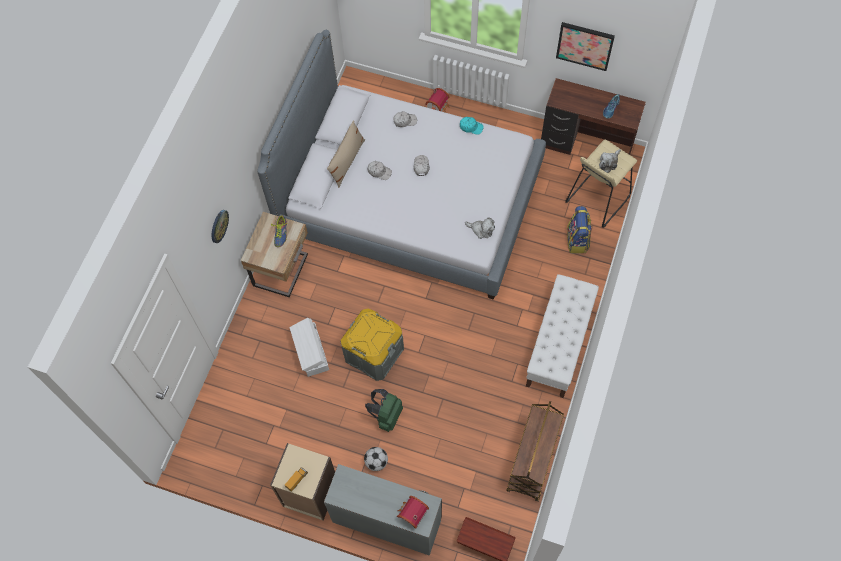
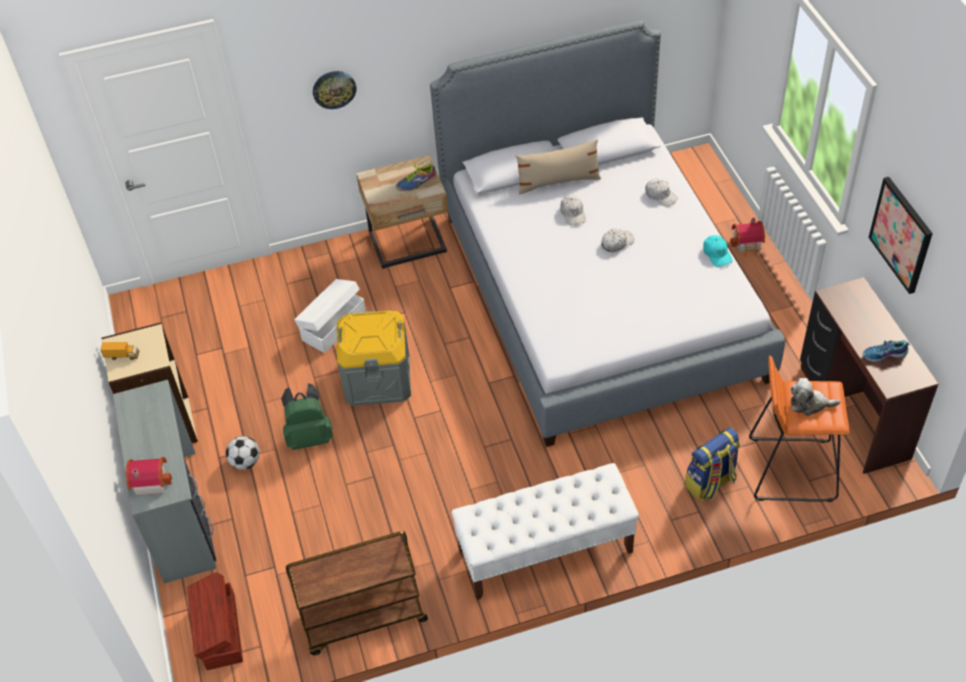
camera: 55 degrees right, 15 degrees down
plush toy [465,218,495,239] -> none
beige stool [565,139,637,228] -> orange stool [749,355,849,502]

